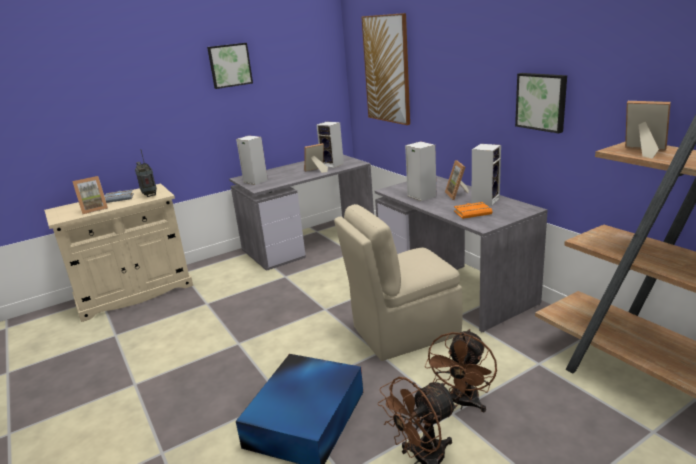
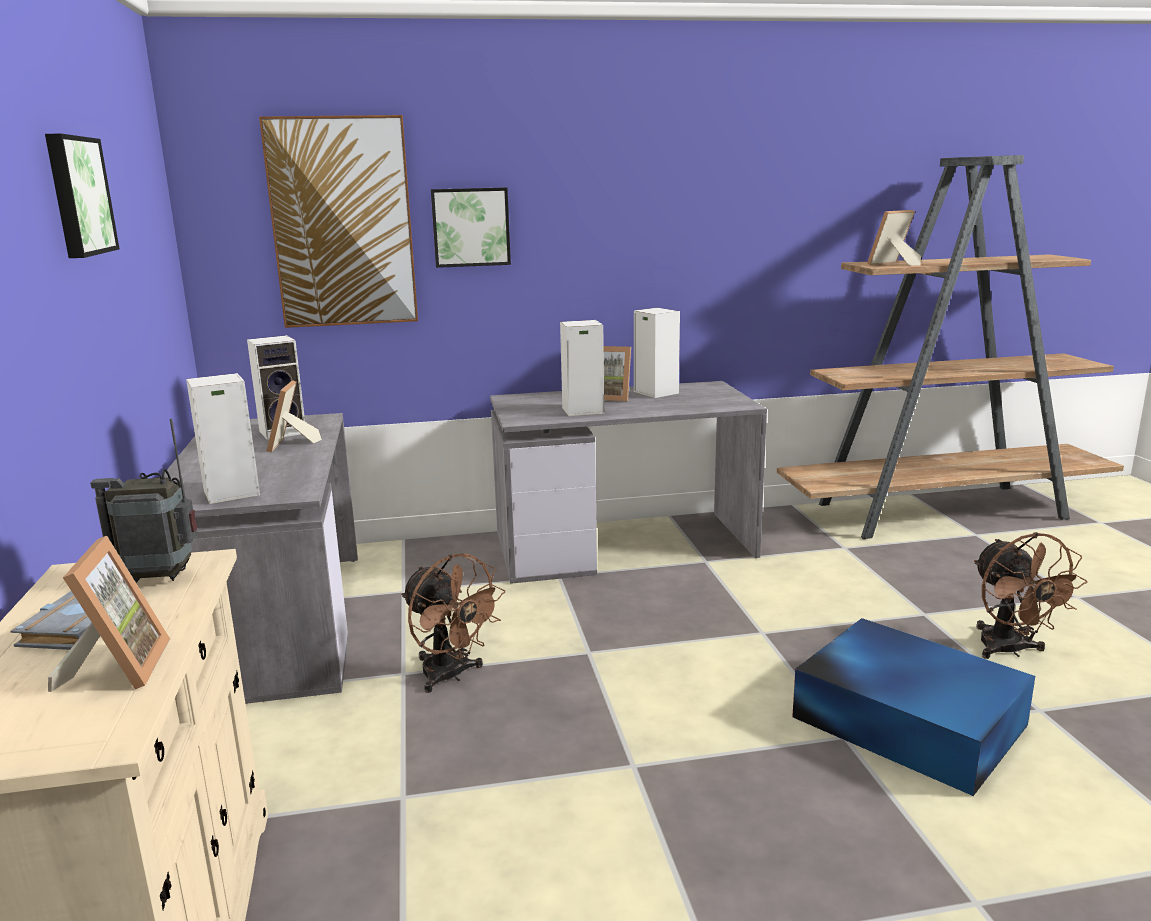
camera: 70 degrees left, 5 degrees down
beige chair [334,204,462,361] -> none
brown fan [425,329,497,412] -> brown fan moved to [401,553,505,693]
orange book [454,202,492,219] -> none
picture [515,73,567,133] -> picture moved to [431,187,511,268]

